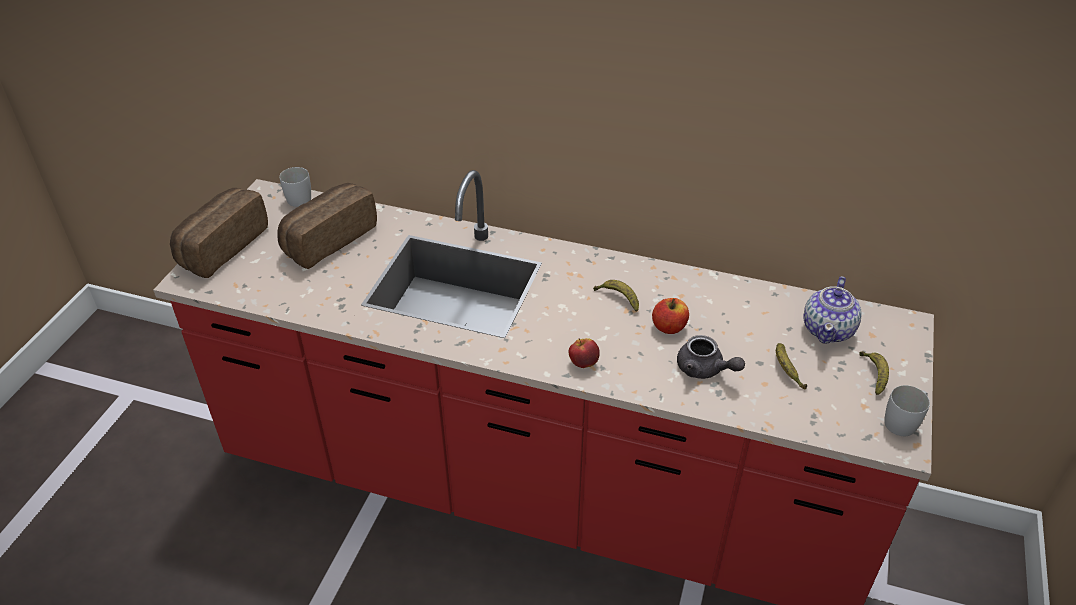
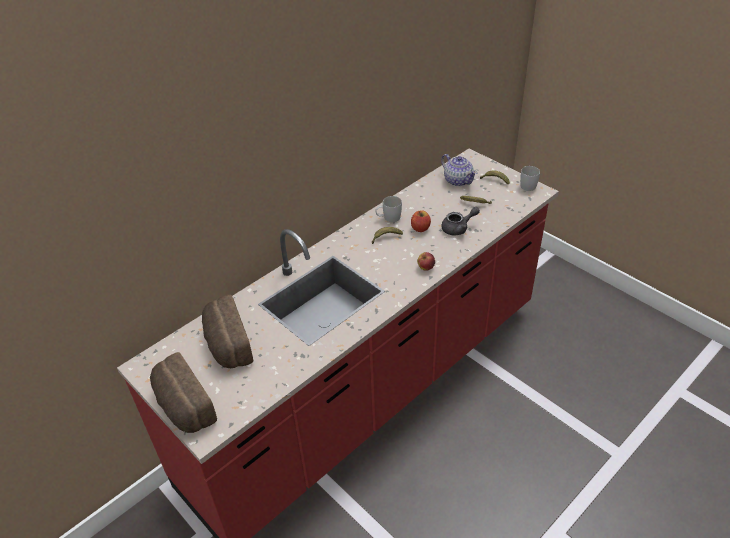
camera: 60 degrees left, 0 degrees up
white mug [280,167,311,207] -> white mug moved to [376,196,402,222]

